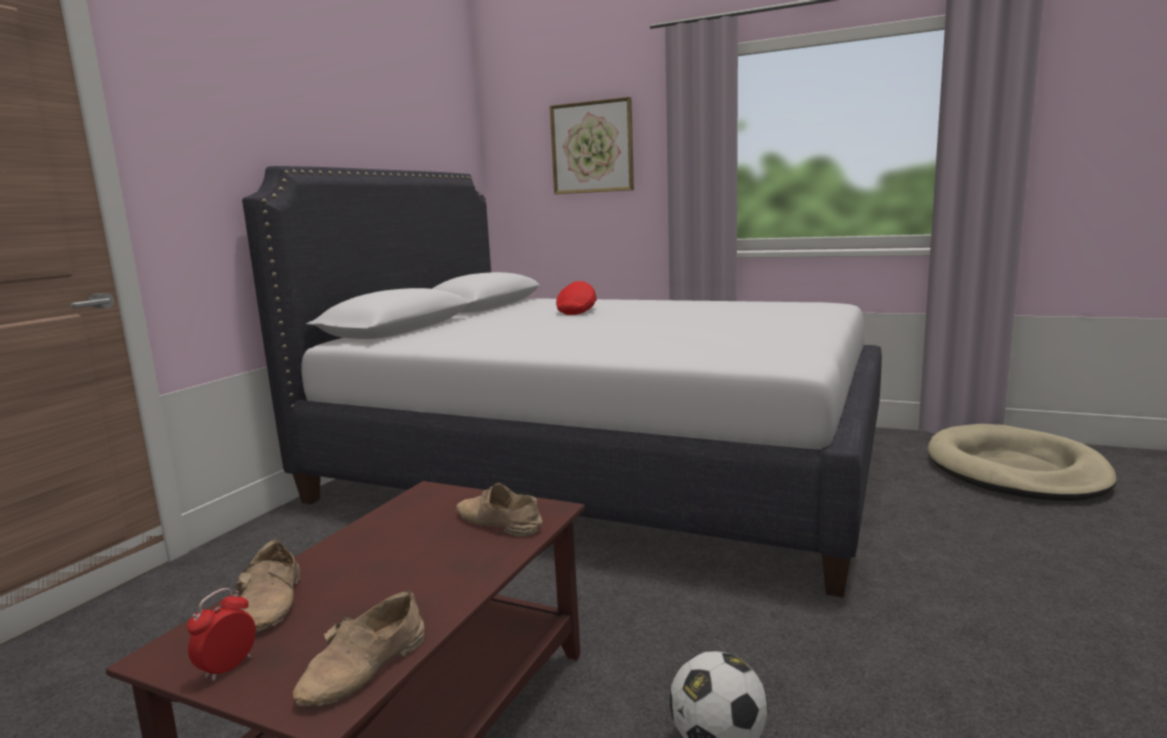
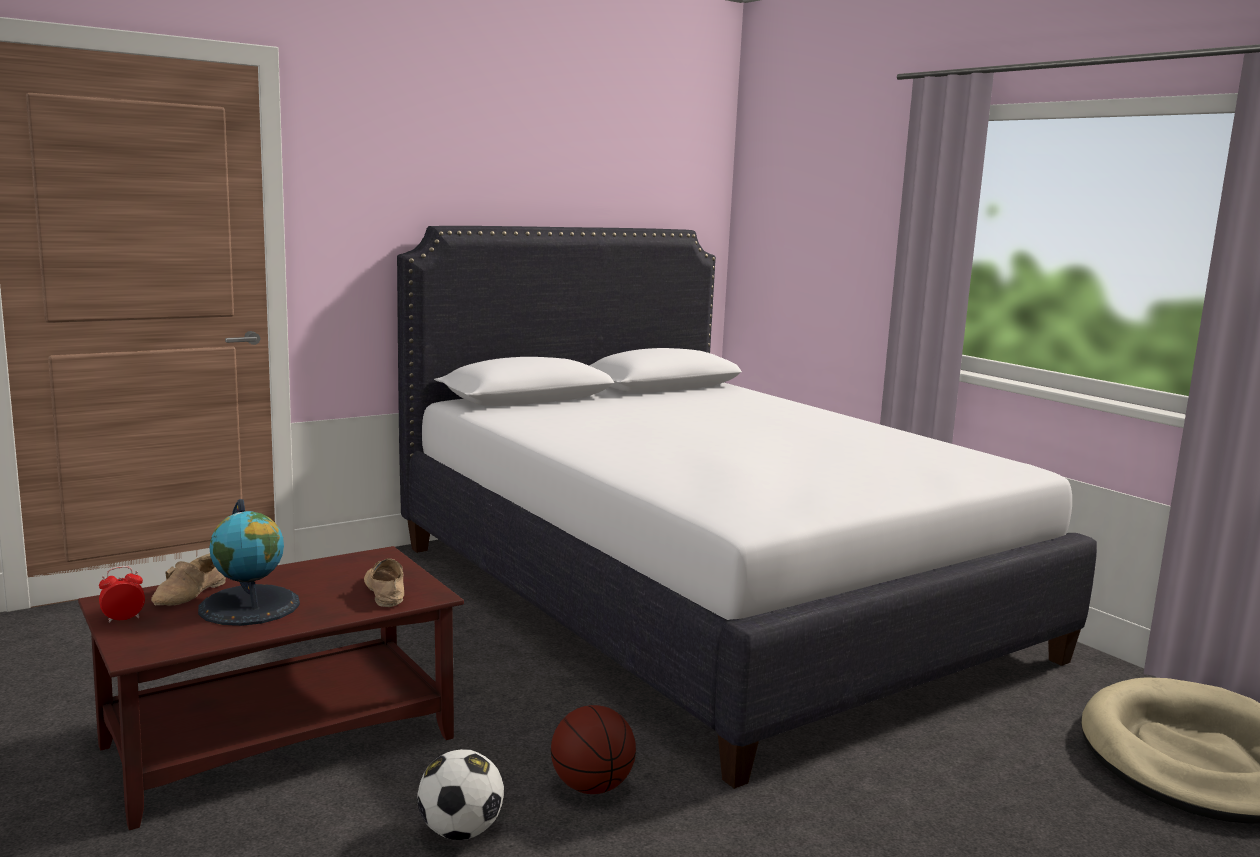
camera: 30 degrees right, 0 degrees up
beige shoe [293,590,424,706] -> none
picture [550,97,634,194] -> none
red cap [556,281,597,315] -> none
none -> globe [198,499,300,626]
none -> basketball [551,705,636,794]

